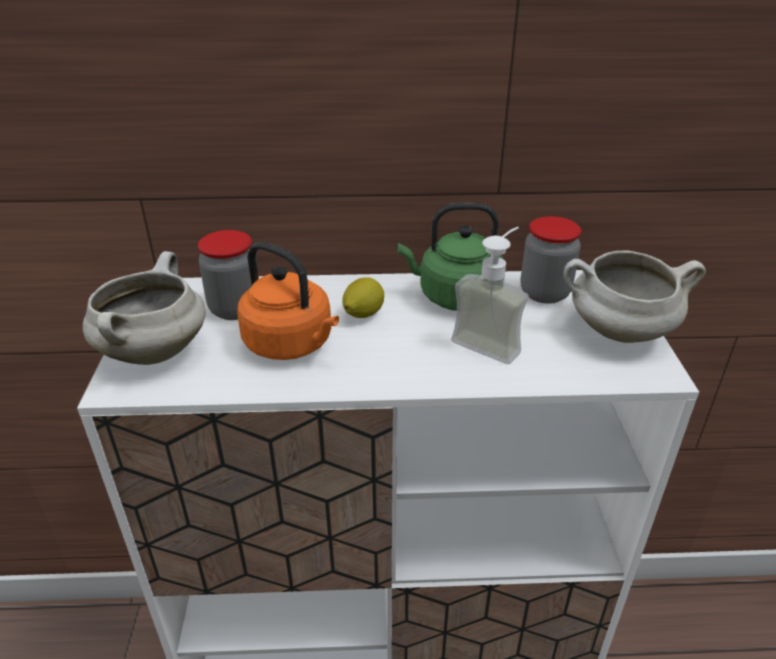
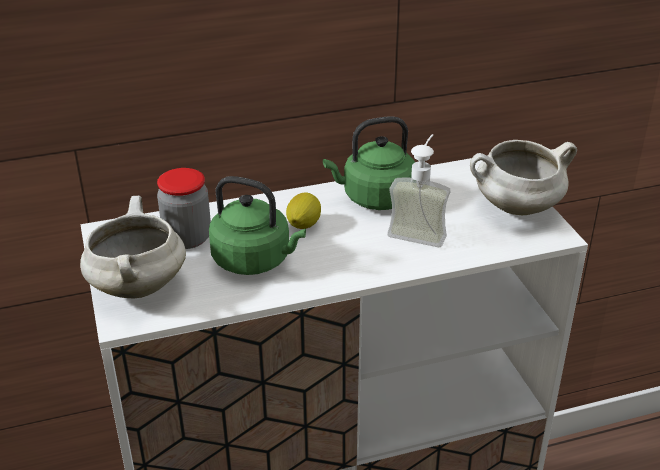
camera: 15 degrees left, 0 degrees up
orange kettle [237,242,339,360] -> green kettle [209,176,306,275]
jar [520,216,581,304] -> none

